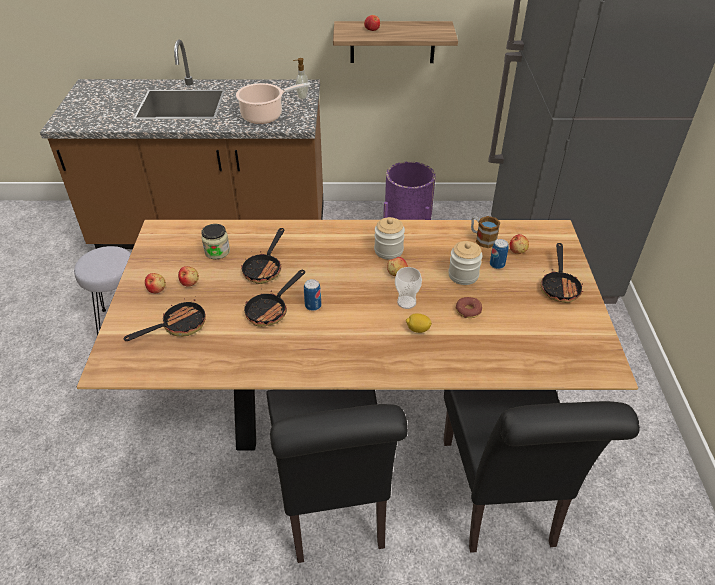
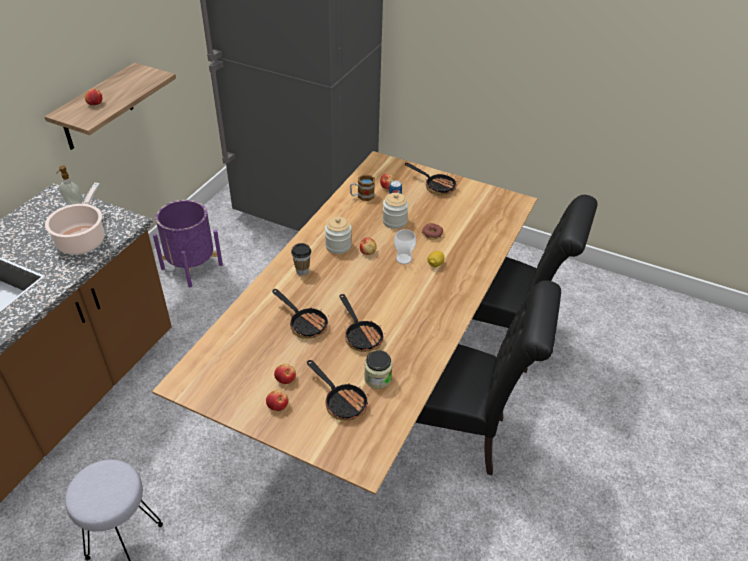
camera: 65 degrees left, 0 degrees up
frying pan [124,298,206,341] -> frying pan turned 150 degrees clockwise [307,360,369,421]
jar [201,224,230,259] -> jar moved to [364,350,392,389]
can [304,279,321,311] -> none
none -> cup [291,243,311,275]

